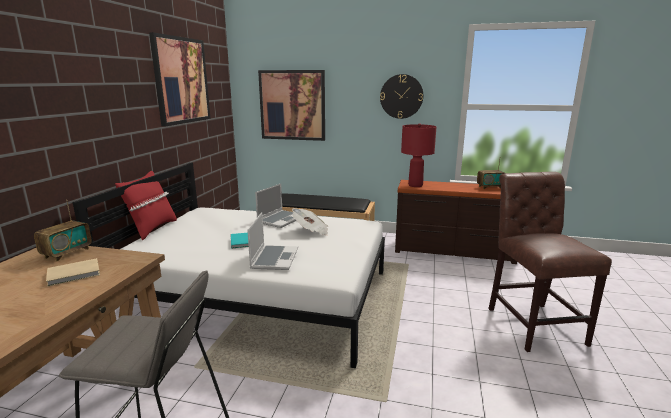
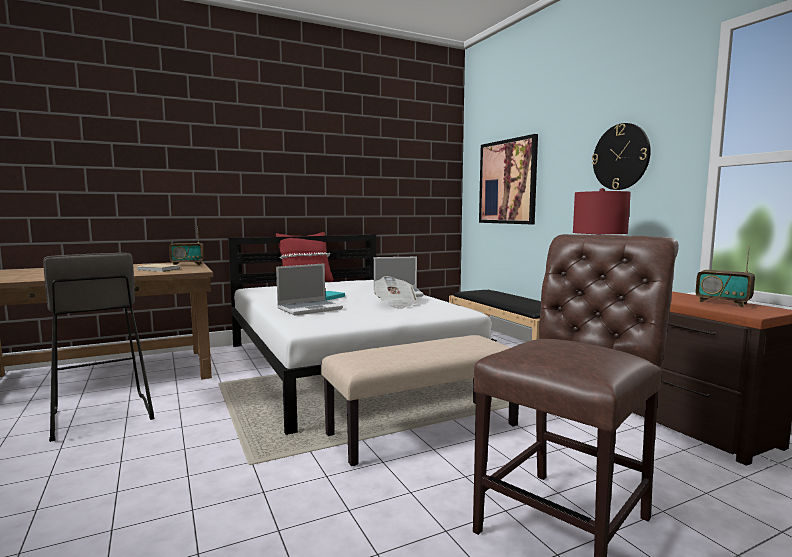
camera: 50 degrees right, 10 degrees down
picture [149,32,211,127] -> none
none -> beige bench [321,335,519,466]

